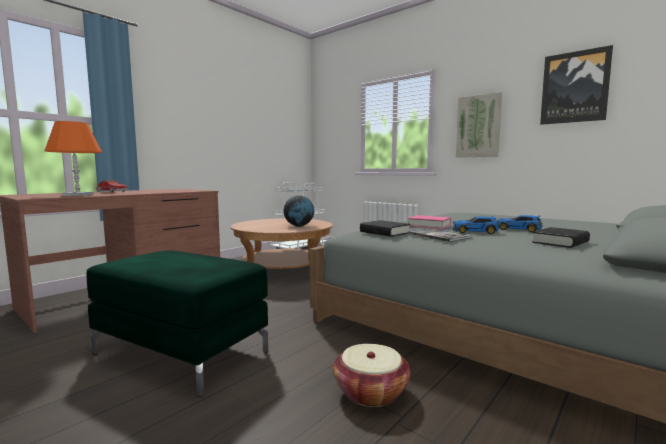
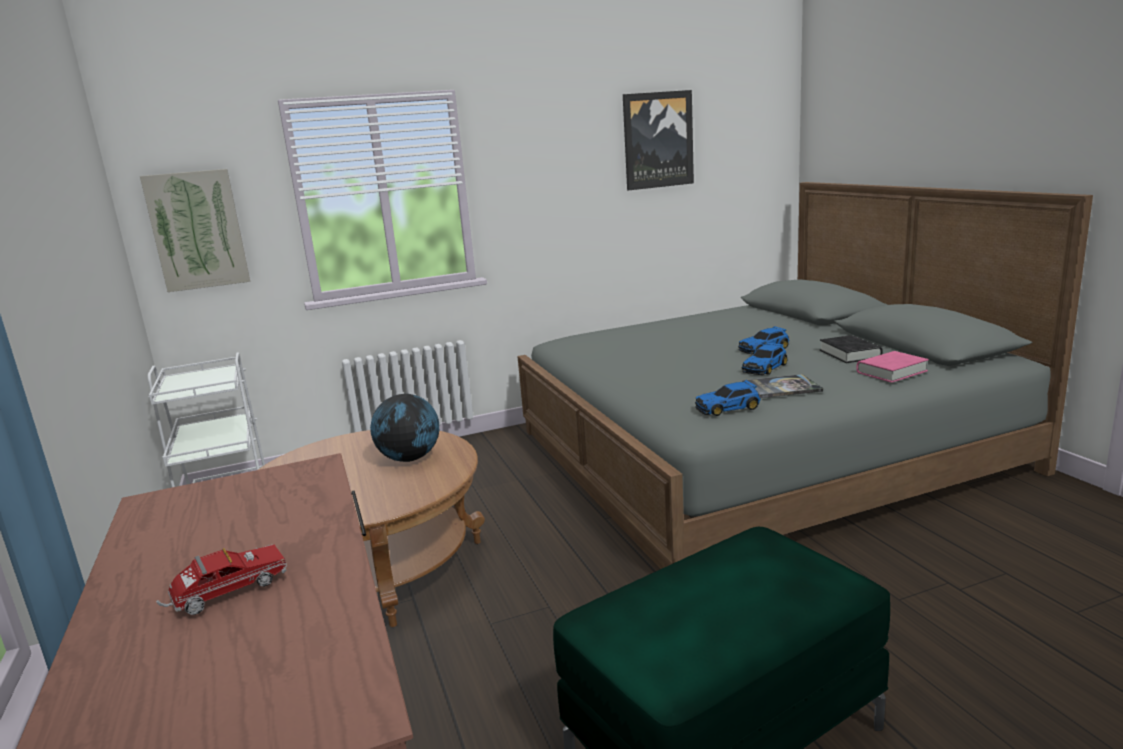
camera: 60 degrees left, 10 degrees up
orange table lamp [45,121,102,196] -> none
basket [333,344,411,407] -> none
black book [360,220,410,237] -> toy car [695,380,761,416]
pink book [408,215,451,229] -> pink book moved to [856,351,929,383]
picture [456,92,502,158] -> picture moved to [140,169,250,292]

